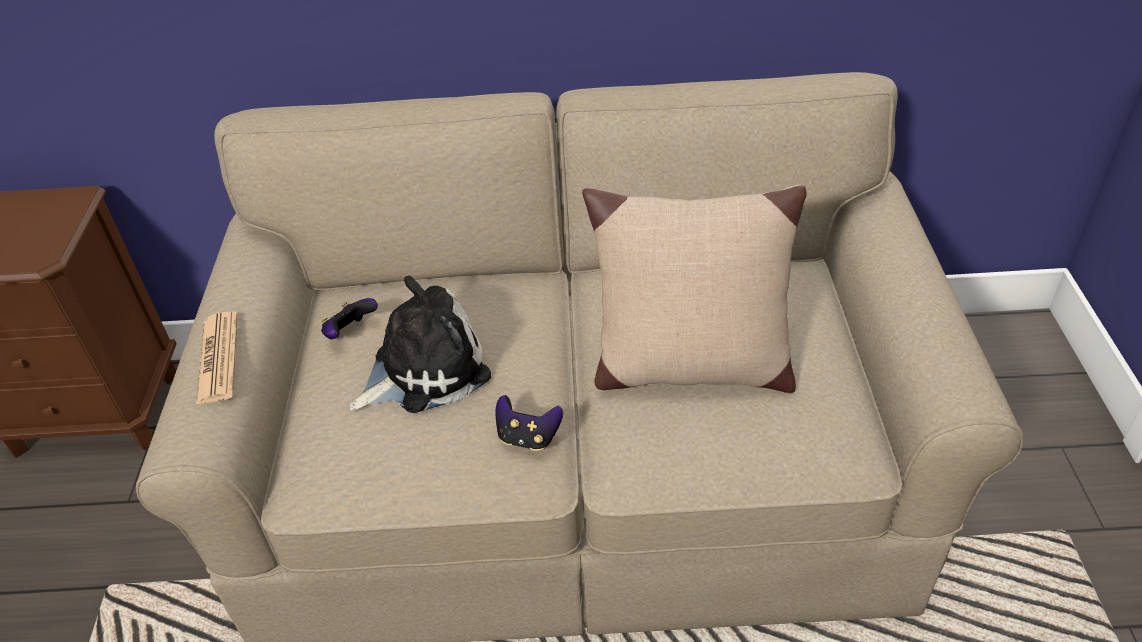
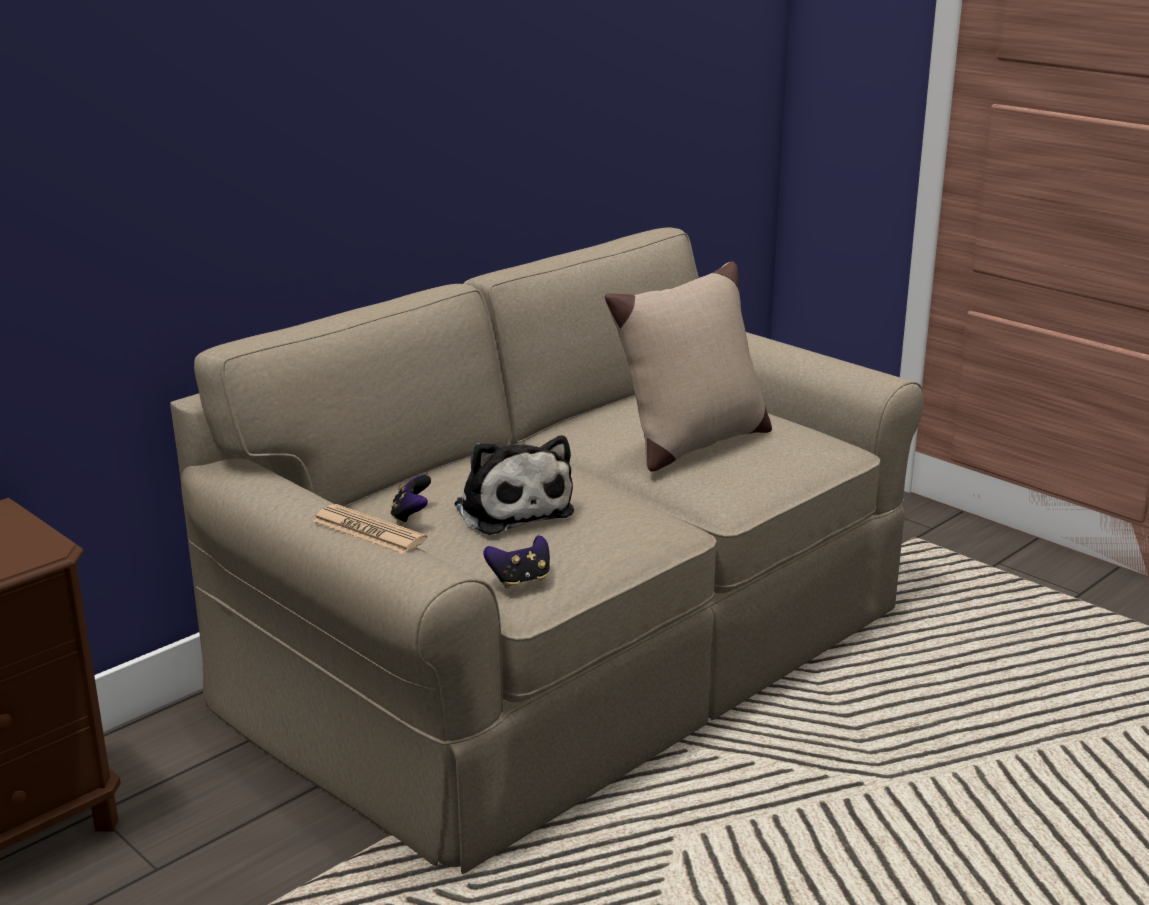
camera: 45 degrees left, 20 degrees down
plush toy [350,276,491,413] -> plush toy turned 135 degrees clockwise [455,435,574,535]
game controller [495,395,563,451] -> game controller moved to [483,535,550,588]

